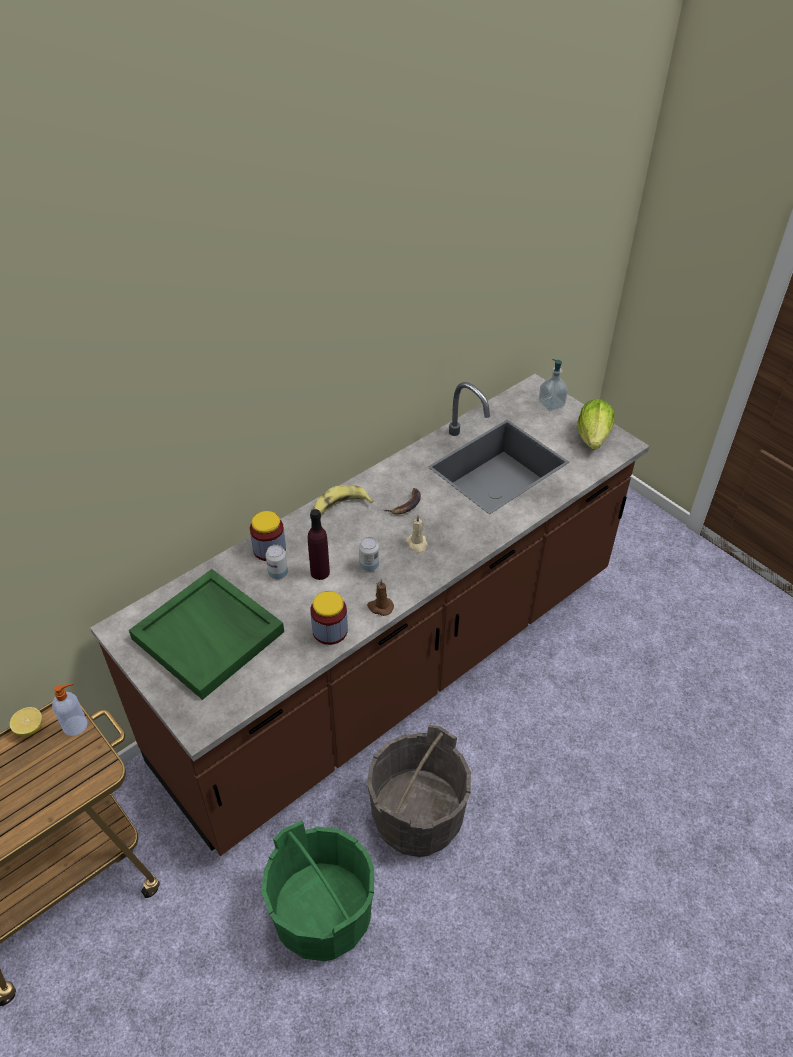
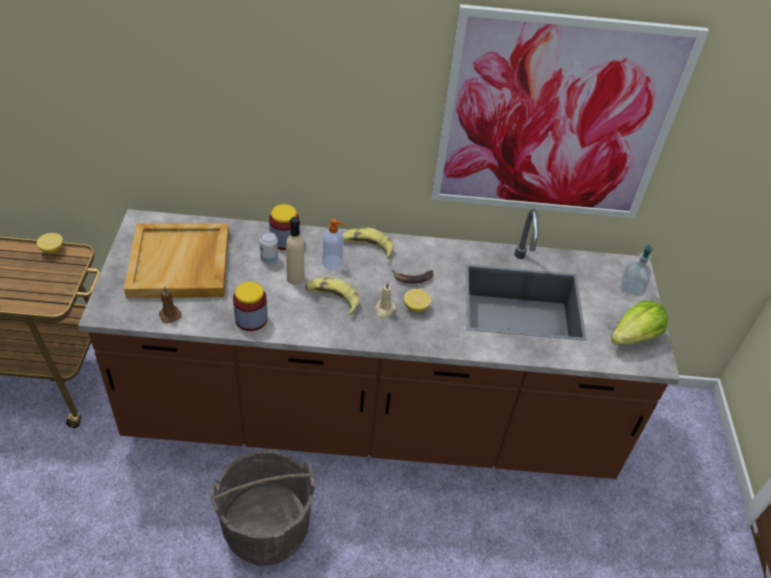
camera: 40 degrees right, 0 degrees up
soap dispenser [52,683,88,736] -> soap dispenser moved to [322,219,345,269]
green tray [129,569,284,700] -> beige tray [124,223,229,298]
green bucket [261,820,374,961] -> none
purple bottle [308,509,330,580] -> beige bottle [286,217,304,285]
can [359,537,379,571] -> banana [305,278,360,315]
brown candle [367,579,394,616] -> brown candle moved to [159,287,182,323]
none -> lemon [404,289,431,312]
none -> picture [432,4,709,218]

